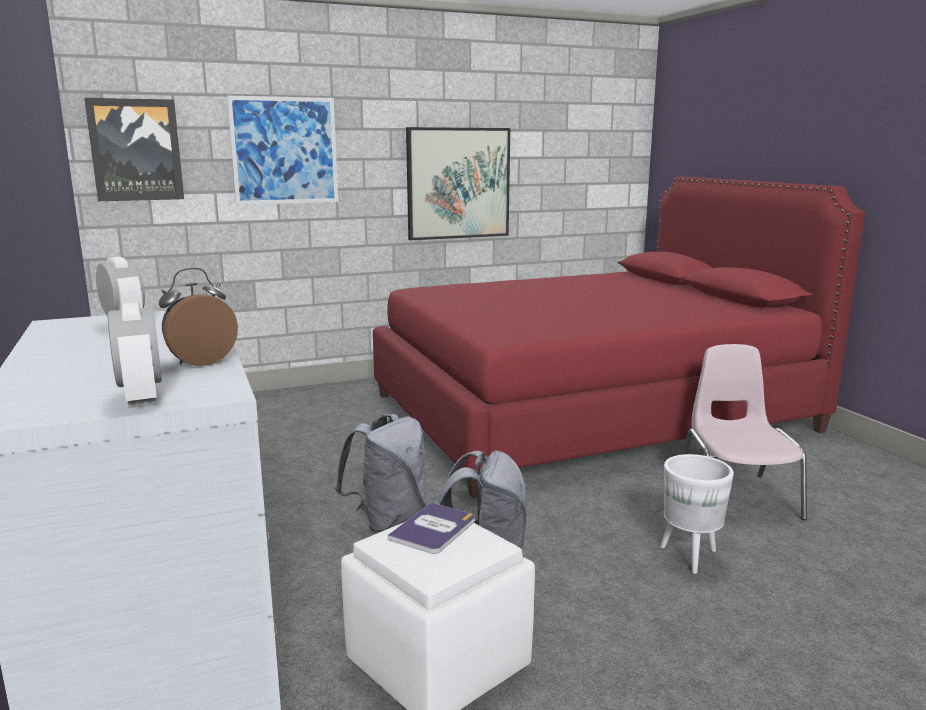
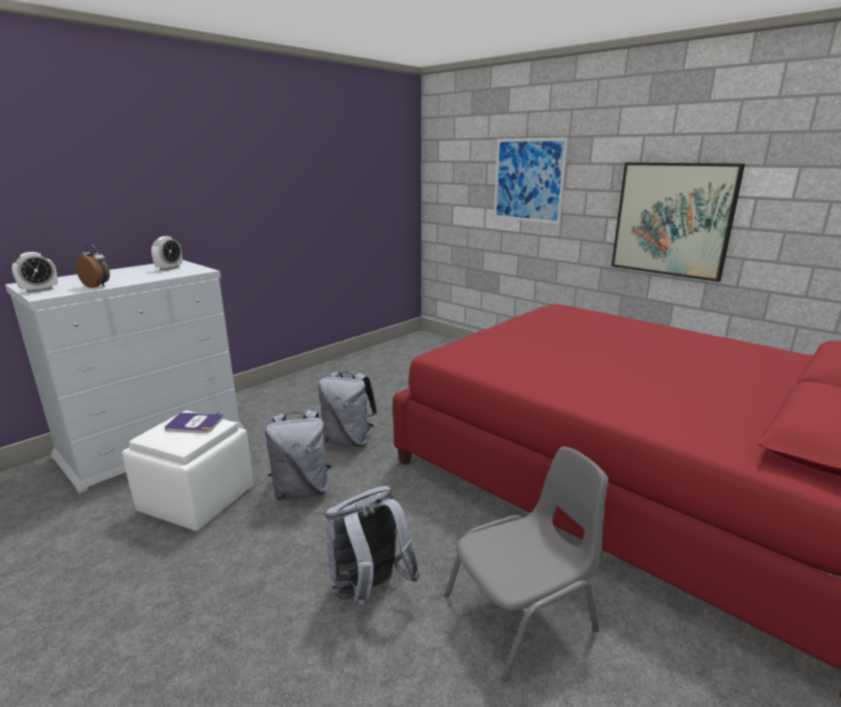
camera: 65 degrees right, 5 degrees up
picture [84,98,184,201] -> none
white planter [660,454,734,574] -> grey backpack [325,486,420,610]
pink chair [683,344,807,520] -> grey chair [445,446,608,682]

